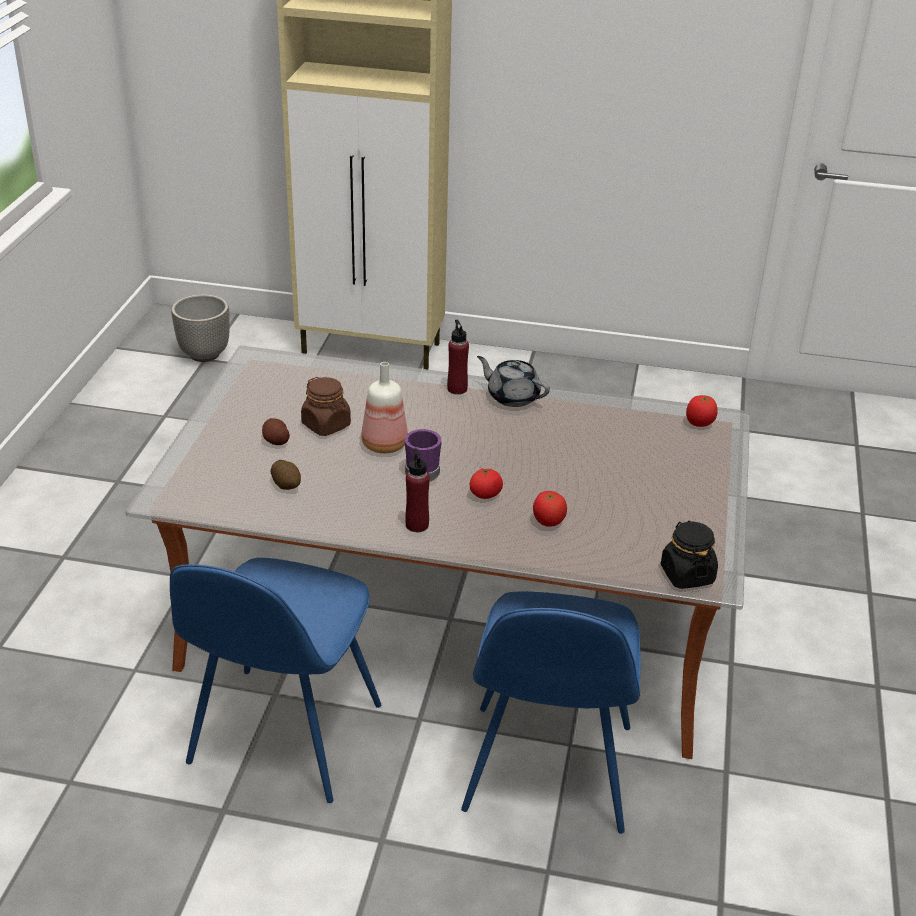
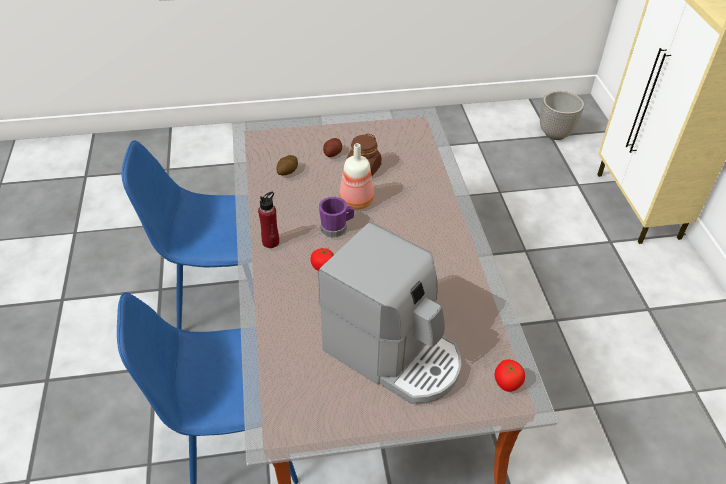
camera: 70 degrees right, 10 degrees up
red bottle [447,320,469,394] -> none
grey teapot [477,356,550,407] -> none
tomato [533,491,567,527] -> none
black jar [661,520,718,589] -> none
none -> coffee machine [318,222,461,404]

